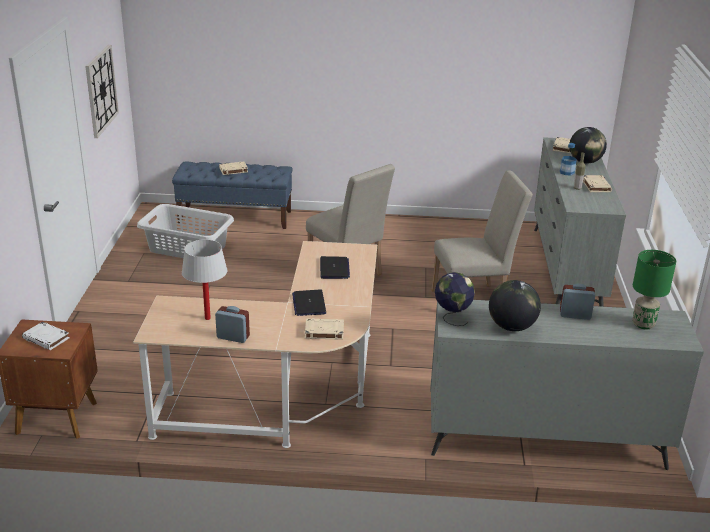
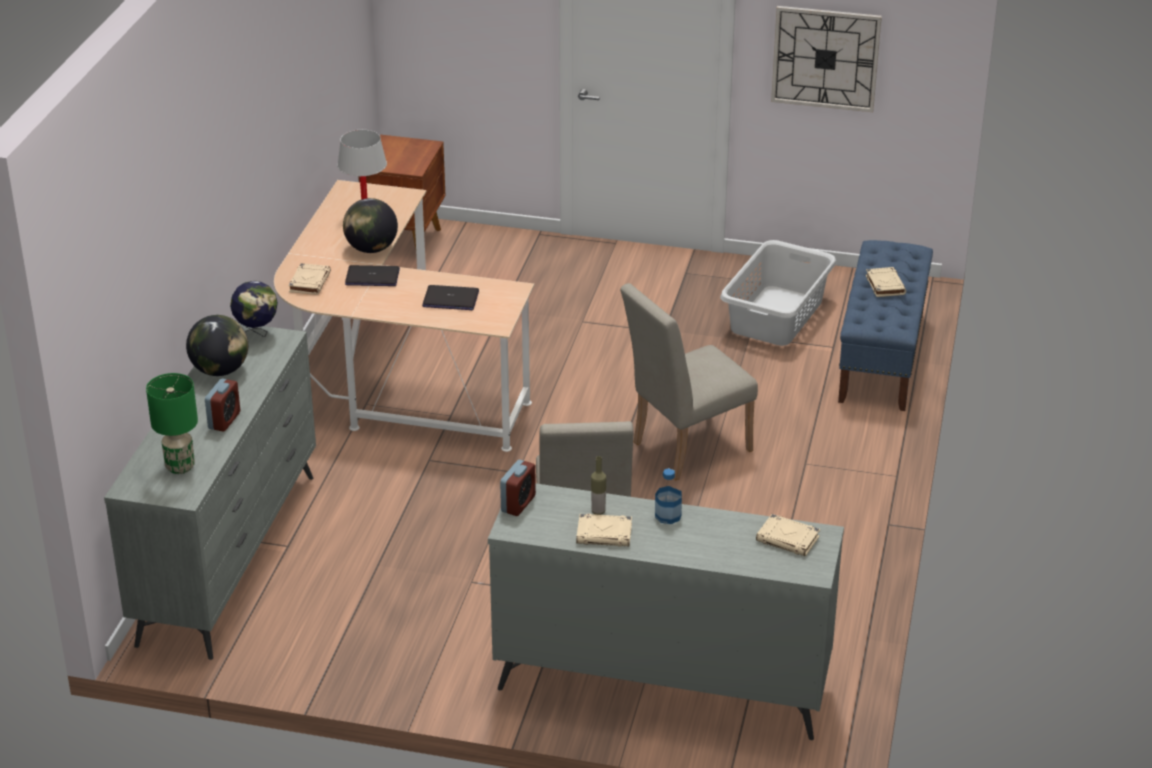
camera: 100 degrees right, 5 degrees up
white book [22,322,70,350] -> none
alarm clock [215,306,250,343] -> alarm clock moved to [500,460,536,516]
globe [570,127,607,164] -> globe moved to [343,198,398,253]

